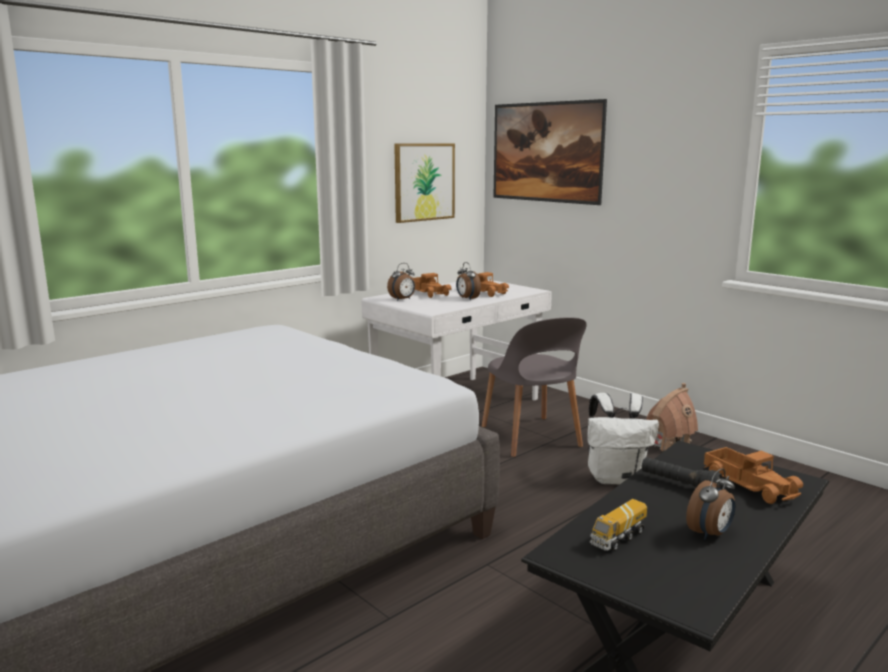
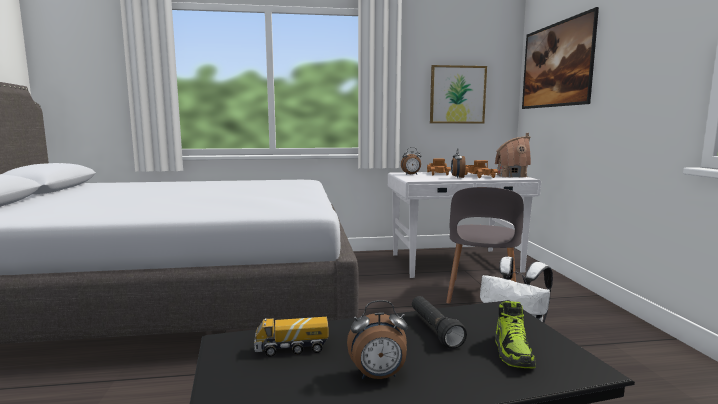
camera: 35 degrees right, 5 degrees down
toy house [646,383,698,451] -> toy house moved to [495,133,531,178]
toy truck [704,447,803,504] -> shoe [495,301,536,368]

